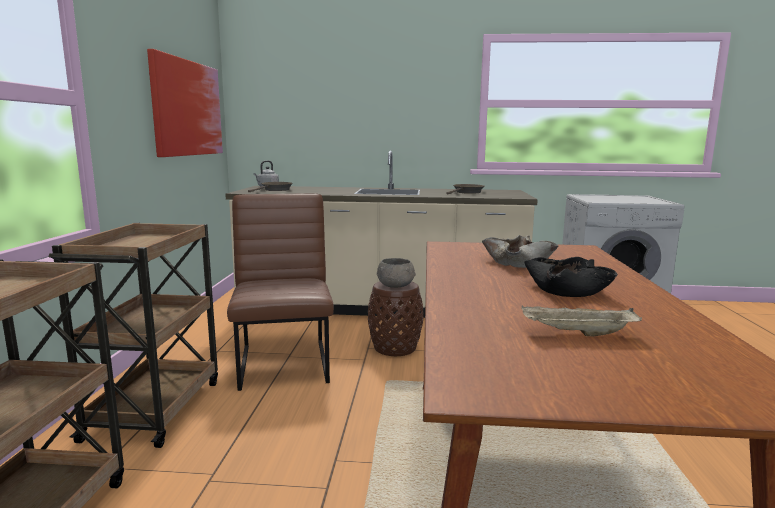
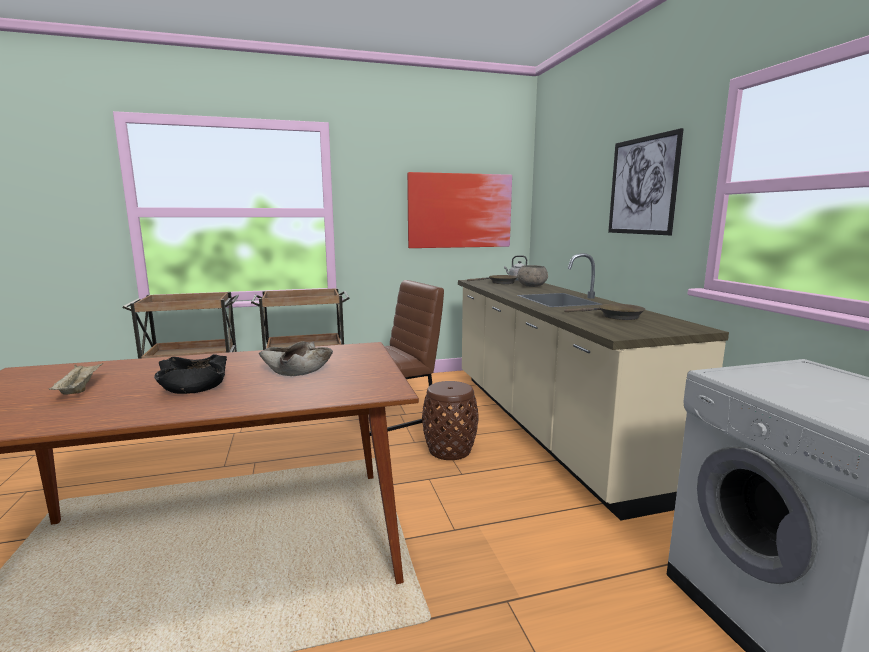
camera: 70 degrees right, 0 degrees up
grey bowl [377,258,416,288] -> grey bowl moved to [517,265,548,287]
none -> picture [608,128,684,235]

